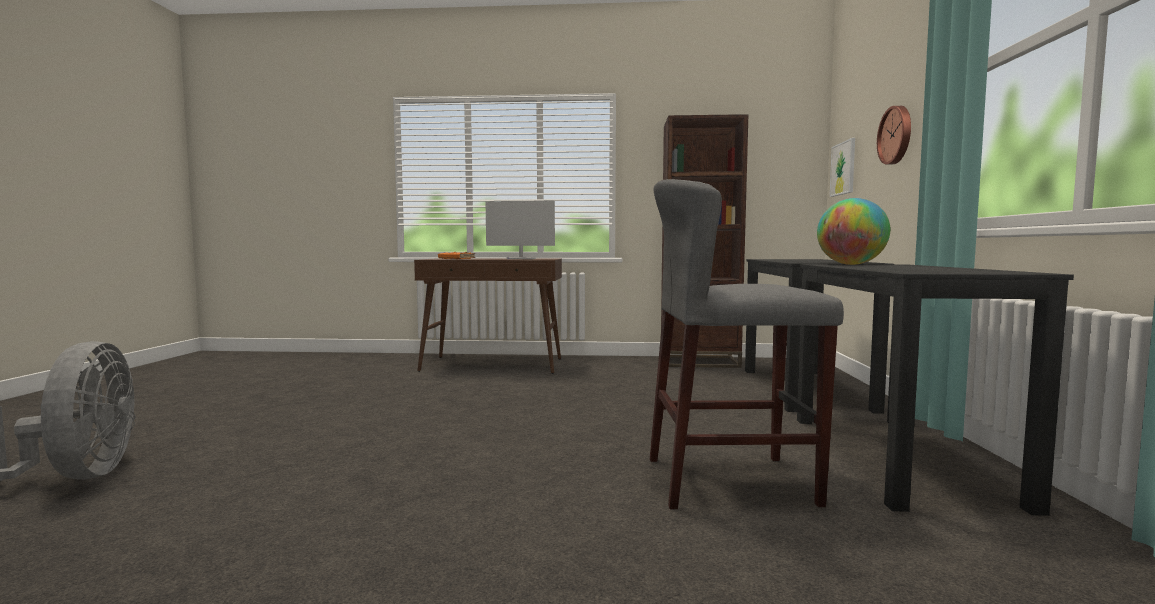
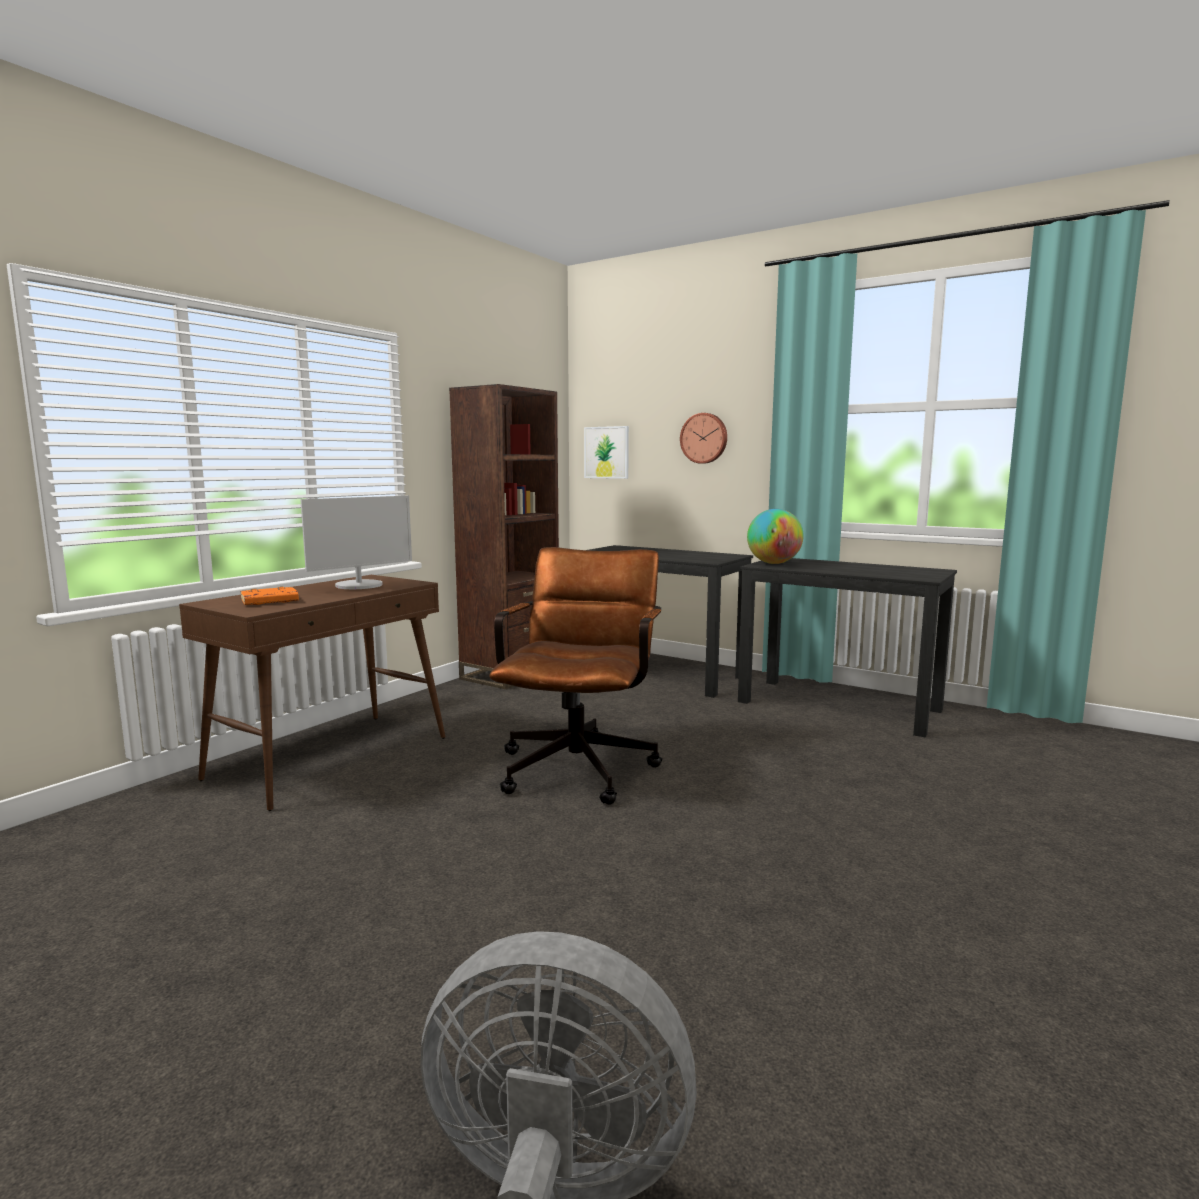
camera: 60 degrees left, 5 degrees up
grey stool [650,179,844,509] -> none
none -> brown office chair [489,547,662,805]

